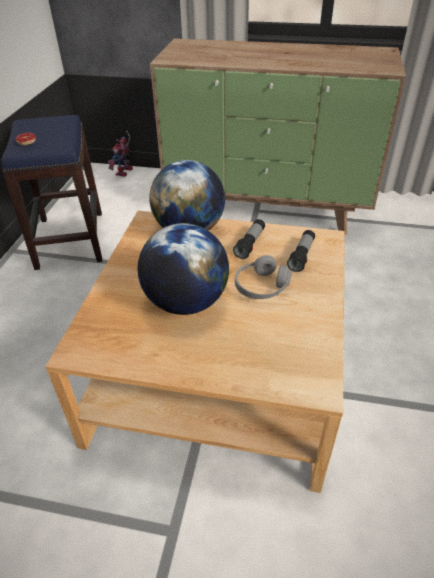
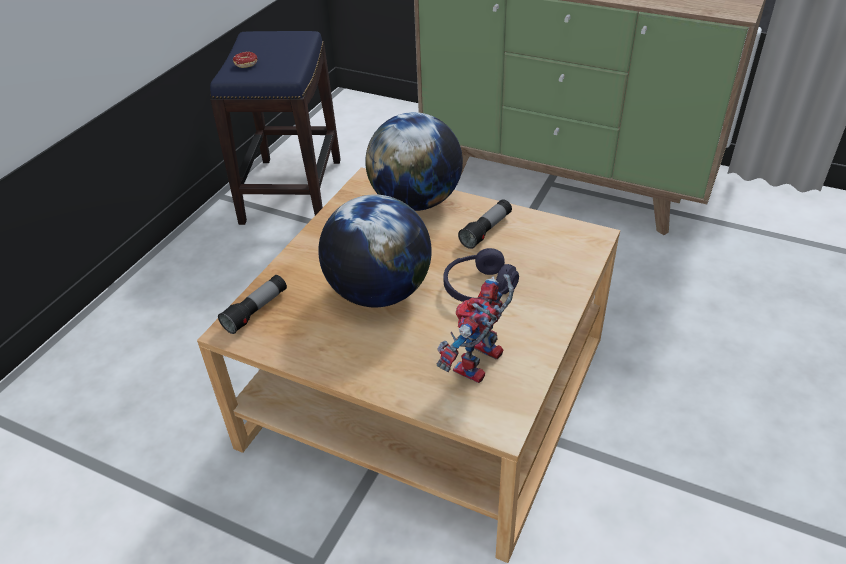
camera: 15 degrees right, 0 degrees up
toy robot [108,131,133,177] -> toy robot moved to [437,274,514,383]
grey headphones [235,255,292,299] -> purple headphones [443,248,519,302]
flashlight [287,230,315,272] -> flashlight moved to [218,275,287,334]

